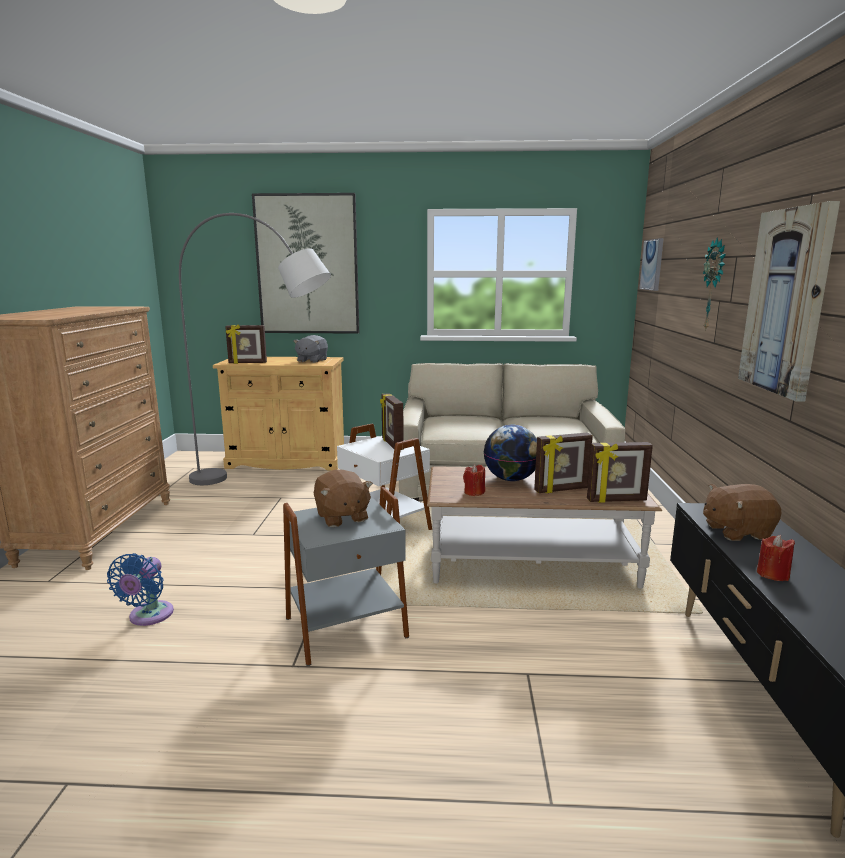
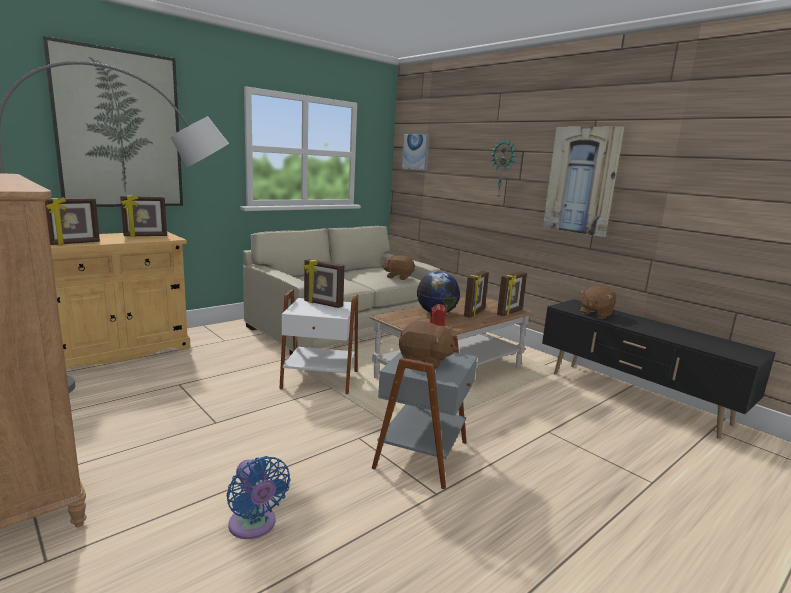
camera: 45 degrees left, 0 degrees up
grey plush toy [294,335,328,363] -> picture frame [120,195,167,237]
red candle [757,535,795,581] -> none
none -> brown plush toy [382,255,415,280]

